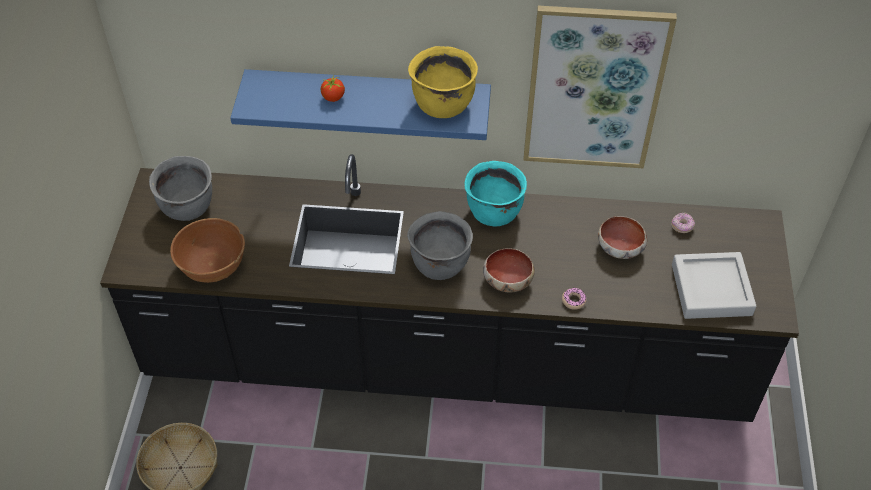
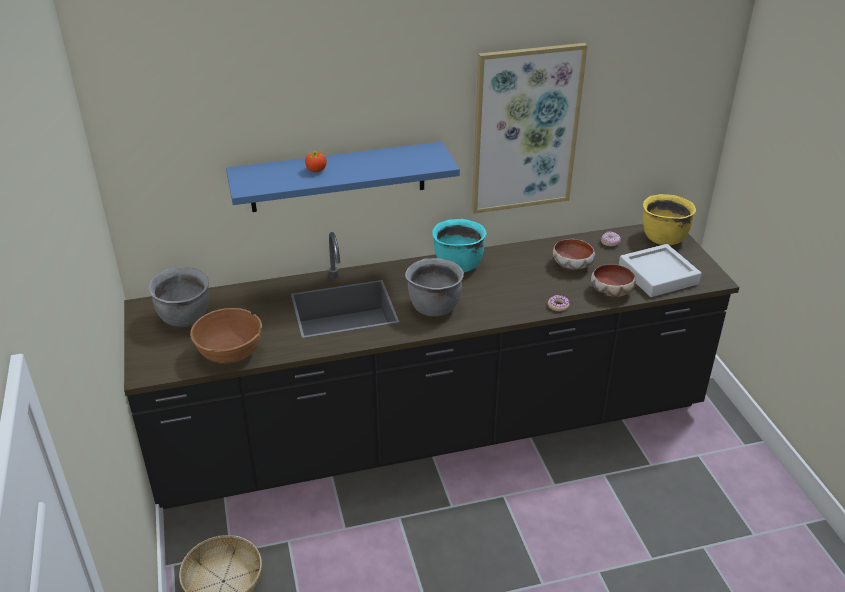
camera: 20 degrees left, 15 degrees down
yellow cooking pot [408,46,478,118] -> yellow cooking pot moved to [643,194,696,245]
bowl [483,248,534,292] -> bowl moved to [591,264,636,297]

